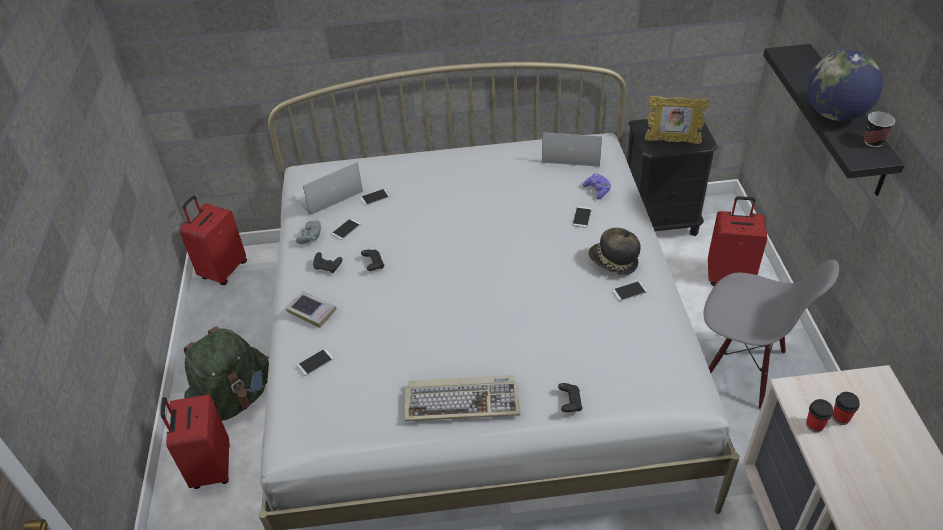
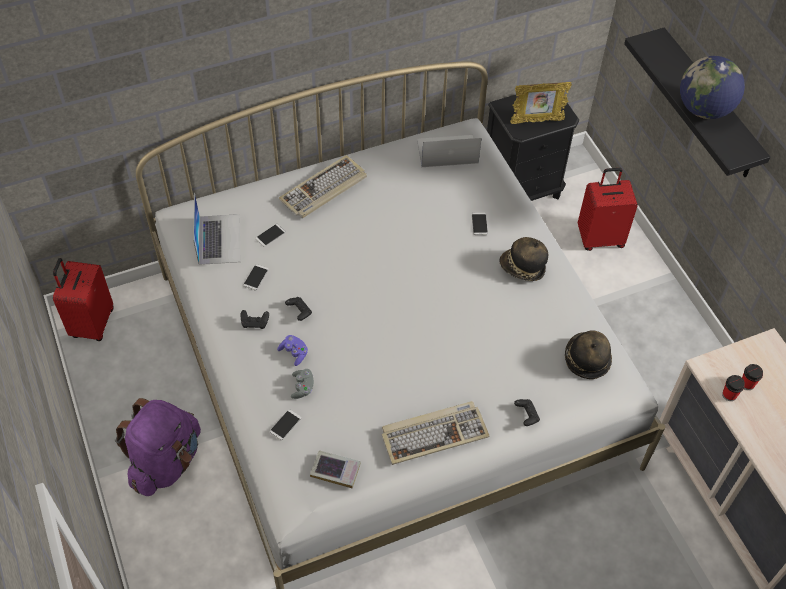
camera: 20 degrees left, 10 degrees up
red suitcase [160,394,230,489] -> none
green backpack [184,326,269,421] -> purple backpack [115,398,201,496]
book [286,291,337,328] -> book moved to [310,450,361,488]
laptop [293,162,363,215] -> laptop turned 135 degrees clockwise [193,192,240,265]
grey game controller [296,220,322,244] -> grey game controller moved to [291,369,314,399]
purple game controller [583,174,611,199] -> purple game controller moved to [277,335,308,366]
phone [612,281,648,301] -> none
grey chair [704,260,839,410] -> none
cup [864,112,895,147] -> none
none -> keyboard [279,155,367,218]
none -> hat [565,330,612,379]

